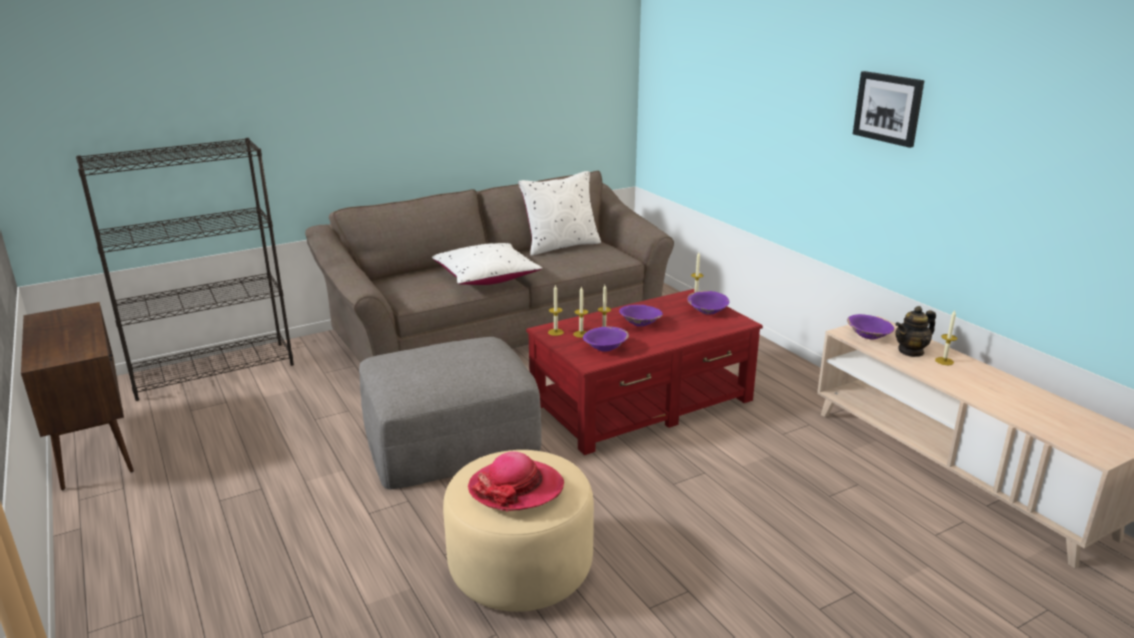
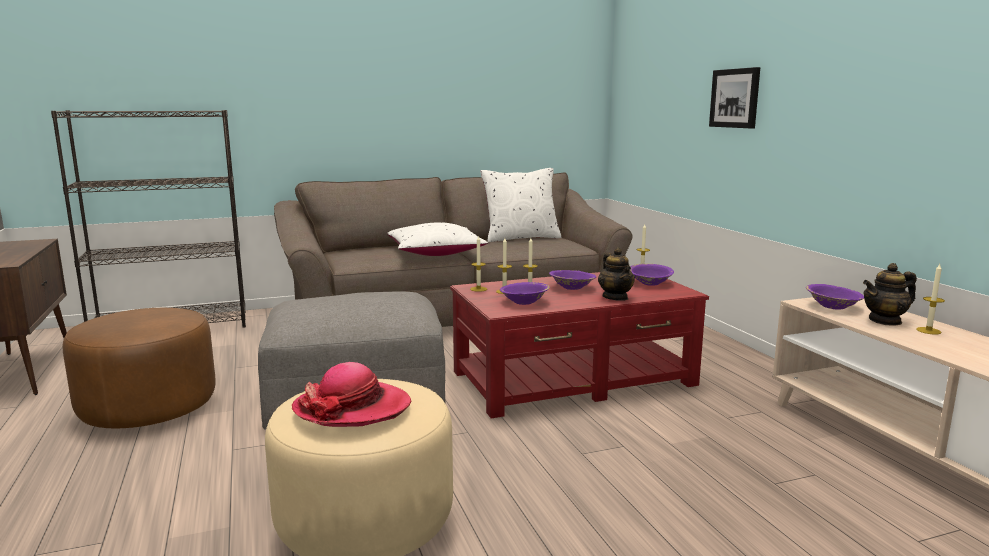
camera: 10 degrees right, 10 degrees down
picture [853,71,924,148] -> picture moved to [709,67,760,128]
none -> brown ottoman [62,308,215,428]
none -> teapot [598,247,635,301]

